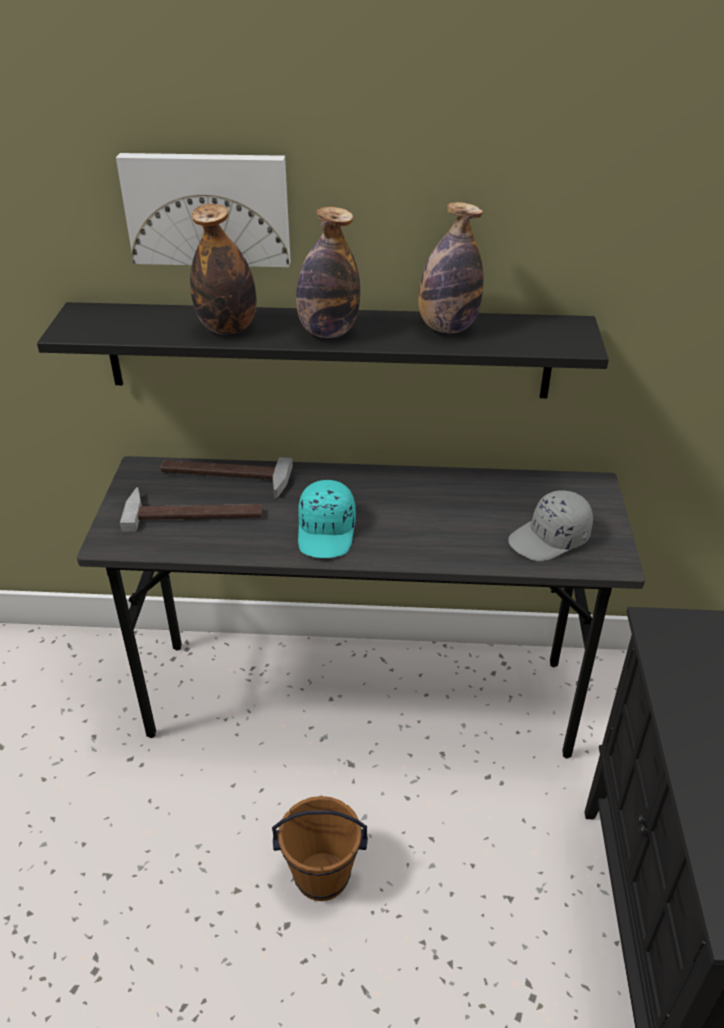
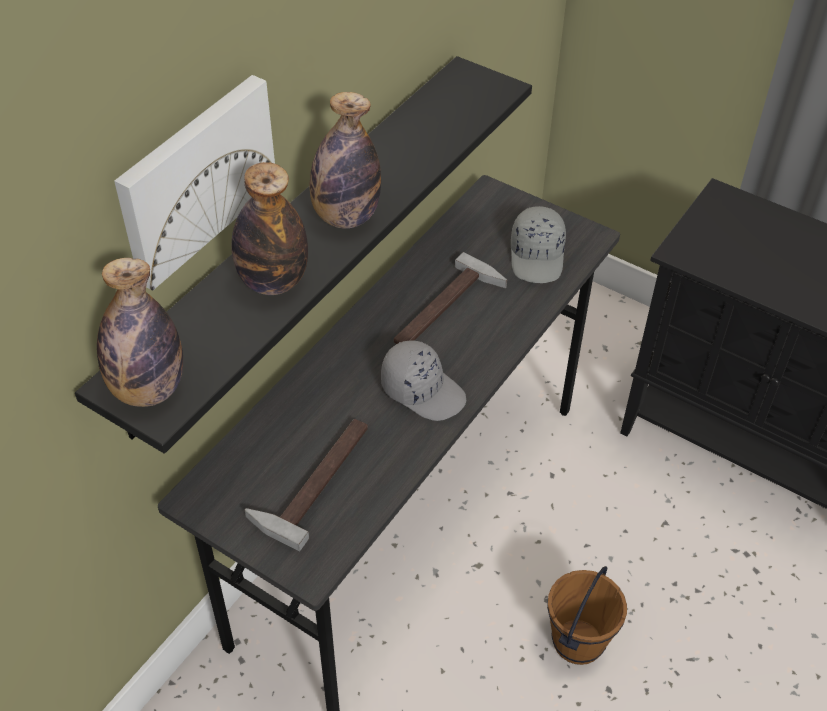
camera: 60 degrees left, 10 degrees up
hammer [160,457,293,499] -> hammer moved to [394,252,507,344]
turquoise cap [298,480,356,558] -> grey cap [381,341,466,421]
bottle [418,202,484,333] -> bottle moved to [97,258,183,407]

